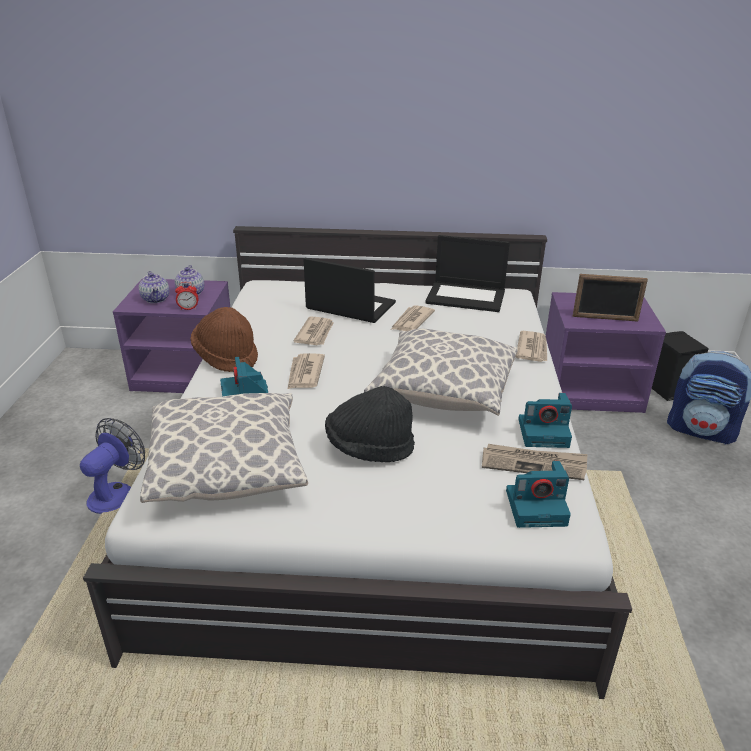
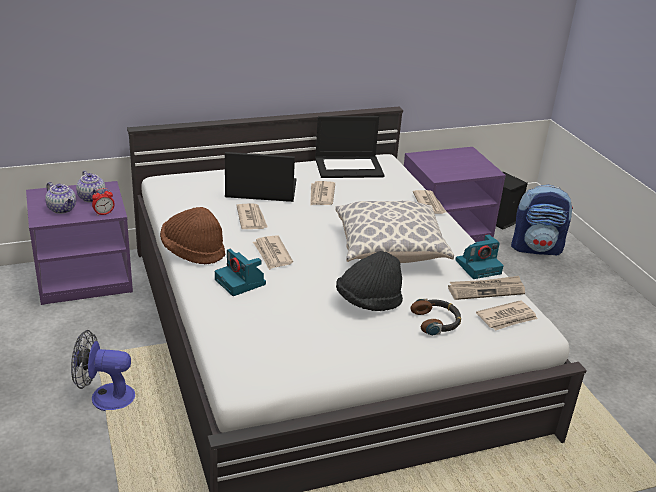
camera: 25 degrees left, 0 degrees up
fan [80,418,145,514] -> fan turned 90 degrees counterclockwise [71,330,135,411]
pillow [140,393,308,503] -> none
camera [506,461,571,528] -> newspaper [476,300,538,331]
picture frame [573,274,648,322] -> none
none -> headphones [410,298,461,336]

